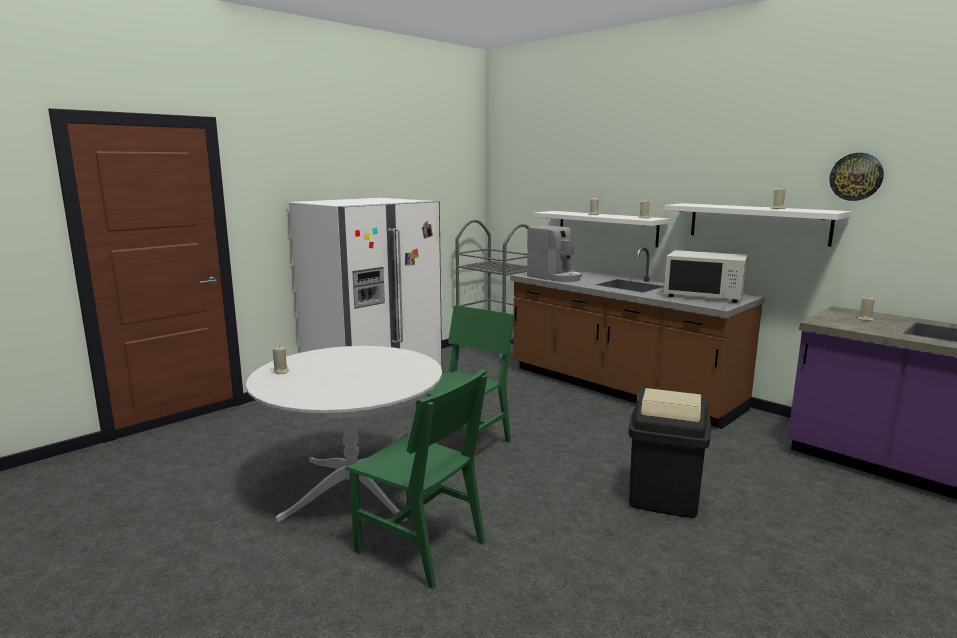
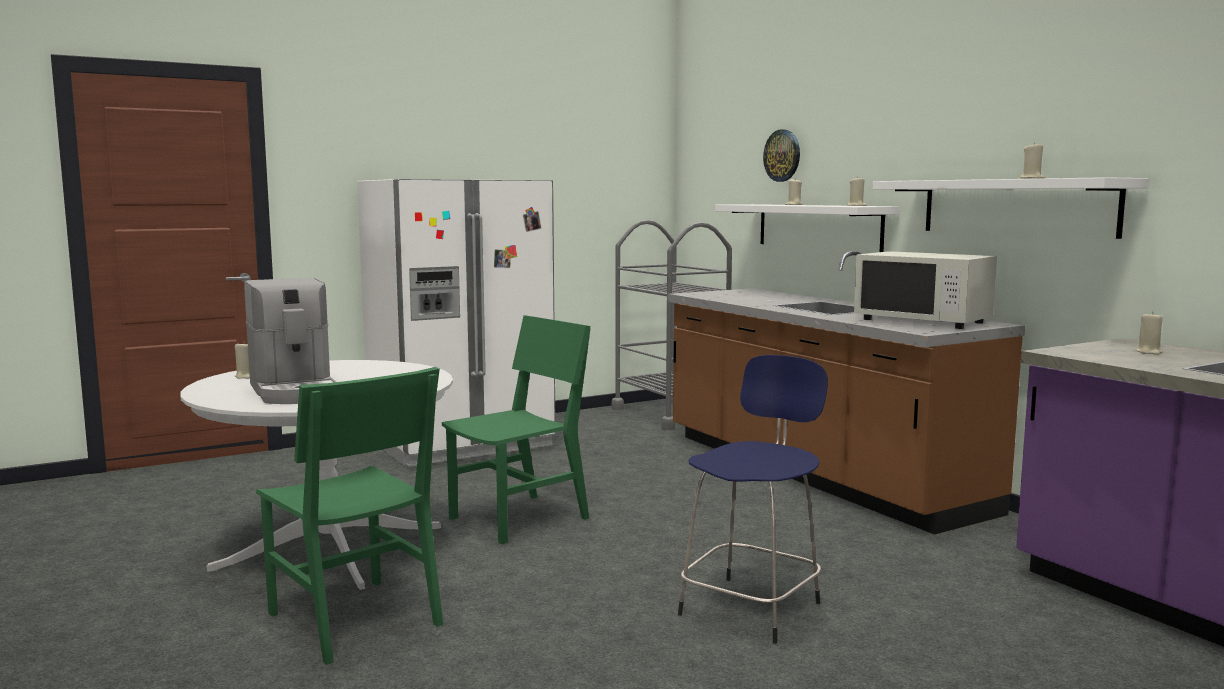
camera: 15 degrees right, 5 degrees down
coffee machine [527,225,582,282] -> coffee machine moved to [244,278,336,404]
black trash can [628,388,711,518] -> blue stool [678,355,828,644]
wall clock [829,153,884,201] -> wall clock moved to [763,129,800,182]

